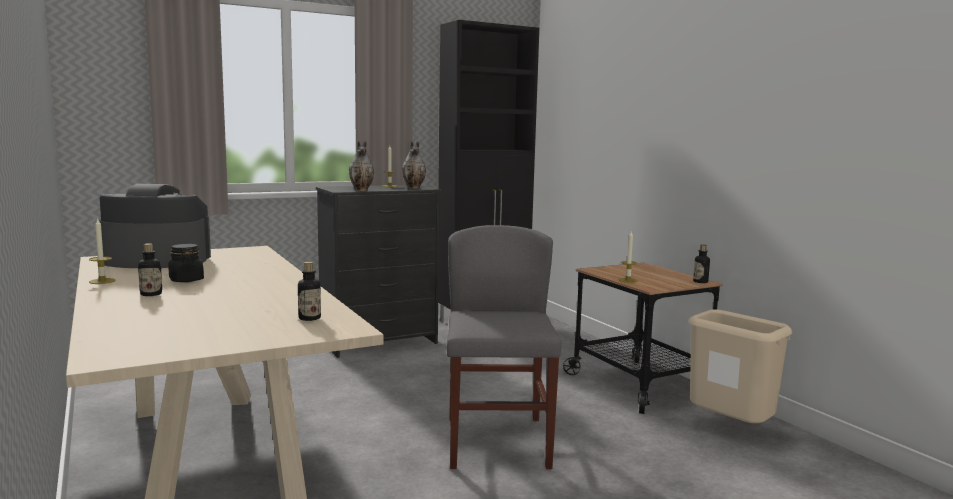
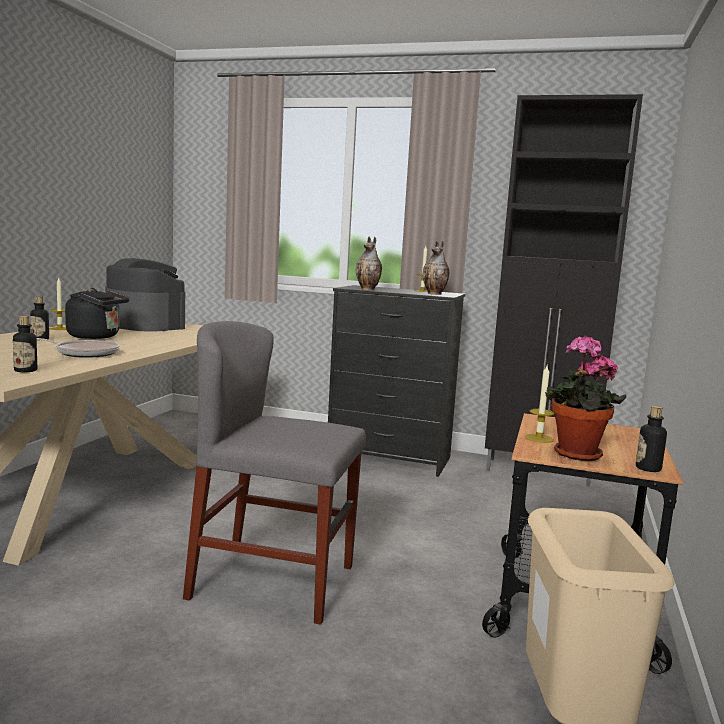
camera: 45 degrees right, 0 degrees up
black jar [168,244,204,282] -> black kettle [65,288,130,339]
grey chair [446,225,561,469] -> grey chair turned 120 degrees counterclockwise [183,321,366,625]
none -> frying pan [37,338,120,358]
none -> potted plant [545,336,626,461]

